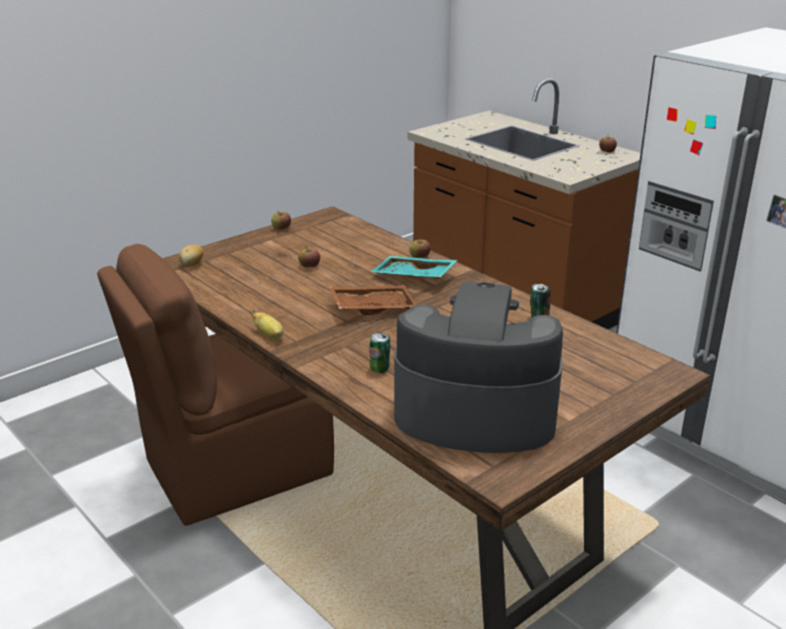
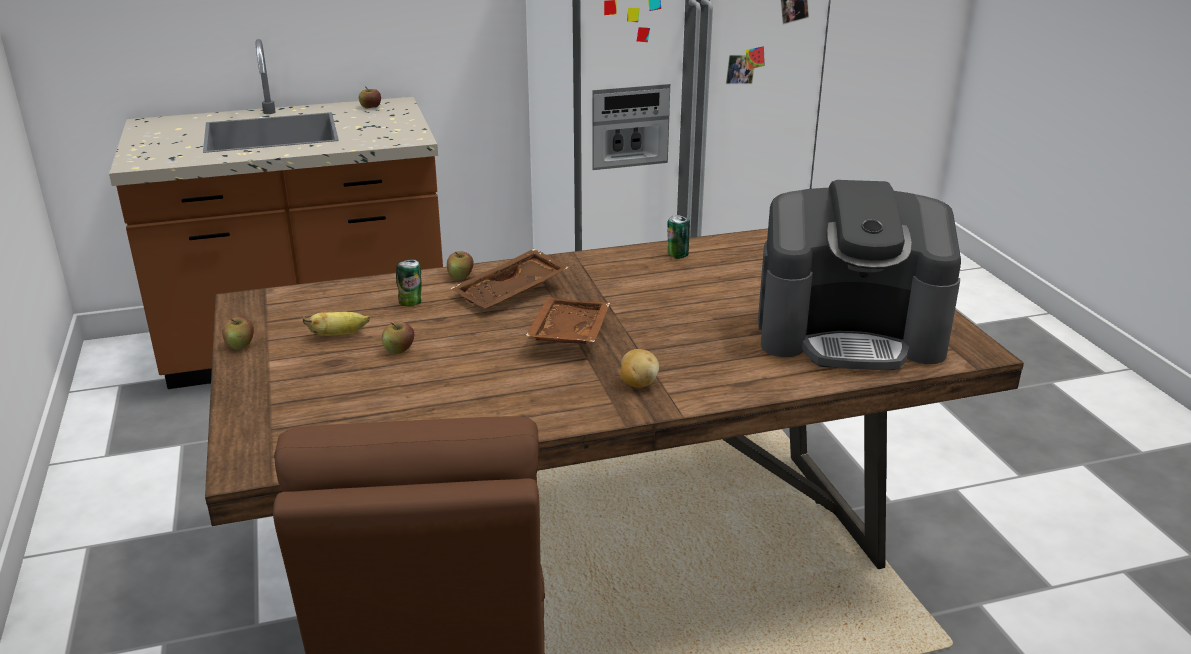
camera: 65 degrees left, 0 degrees up
potato [179,245,203,266] -> potato moved to [620,349,659,388]
banana [251,310,283,339] -> banana moved to [303,312,370,335]
can [369,332,390,373] -> can moved to [396,259,422,306]
turquoise tray [370,256,458,279] -> brown tray [450,249,569,308]
coffee machine [394,282,563,453] -> coffee machine turned 120 degrees counterclockwise [758,180,961,370]

